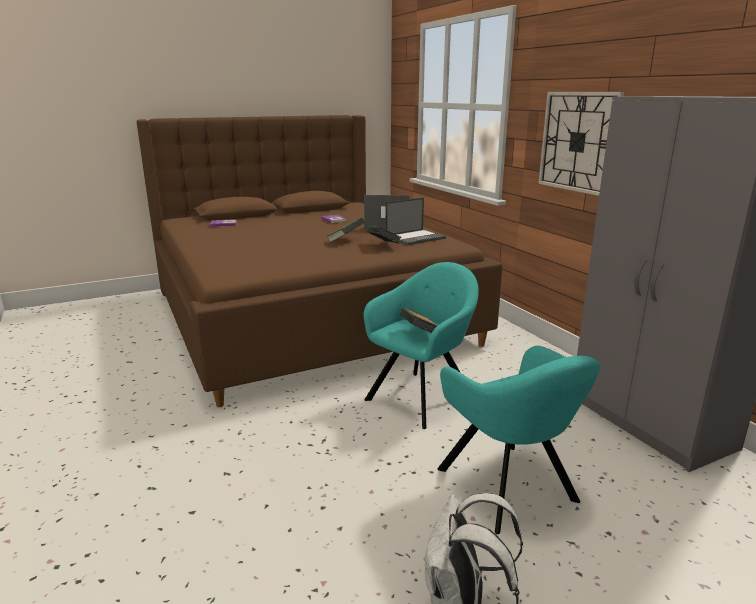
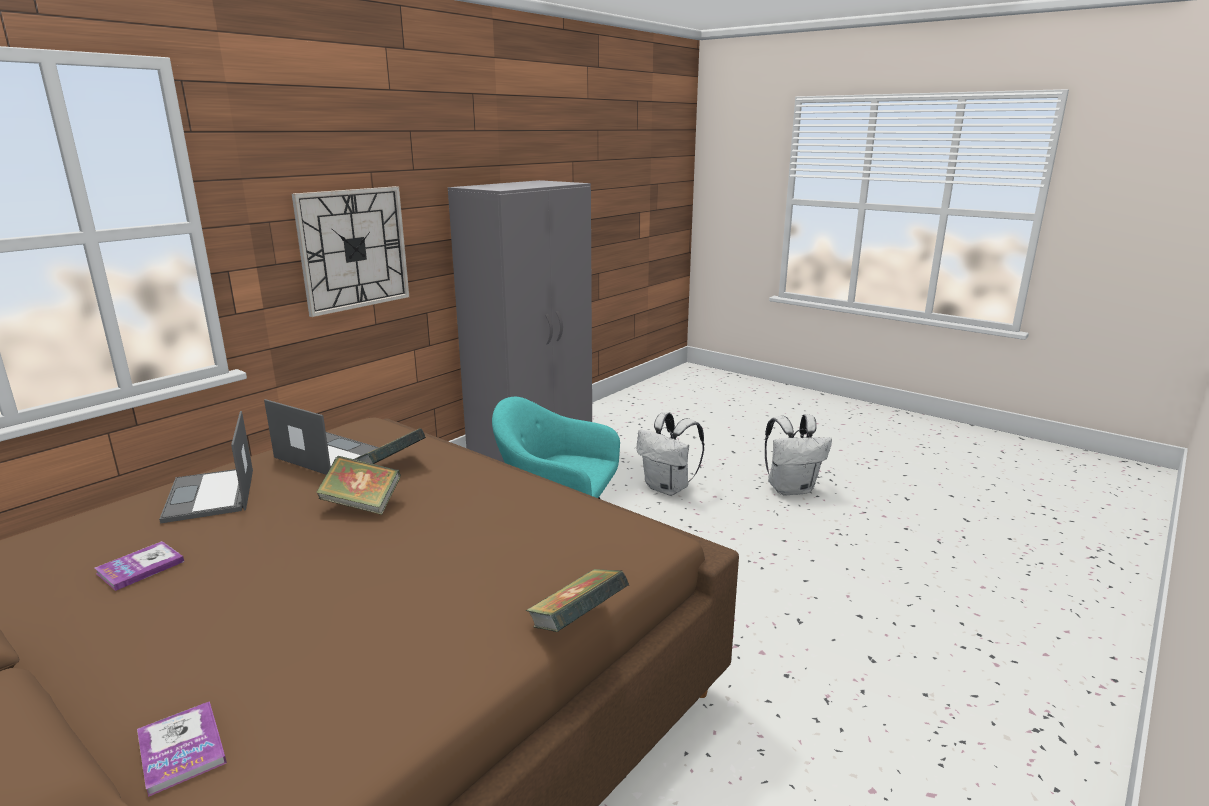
camera: 115 degrees left, 0 degrees up
book [399,308,438,333] -> book moved to [525,569,629,632]
turquoise armchair [437,346,600,534] -> white backpack [636,412,705,496]

